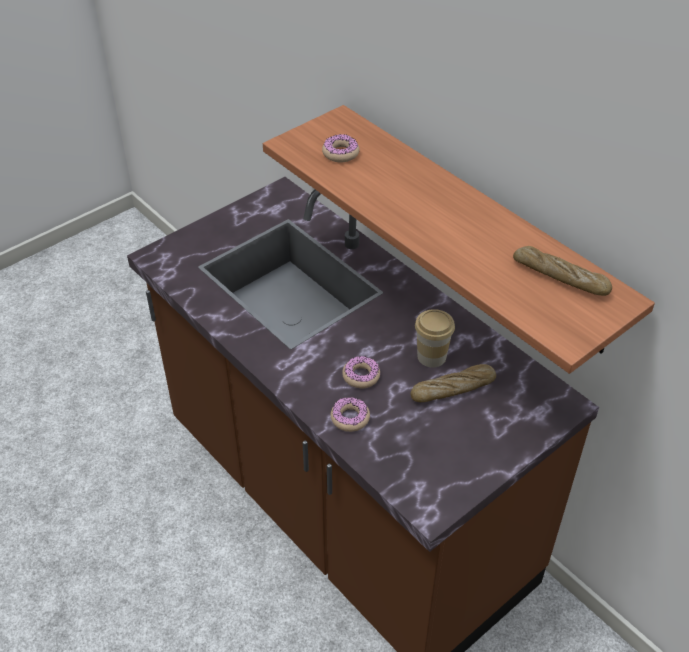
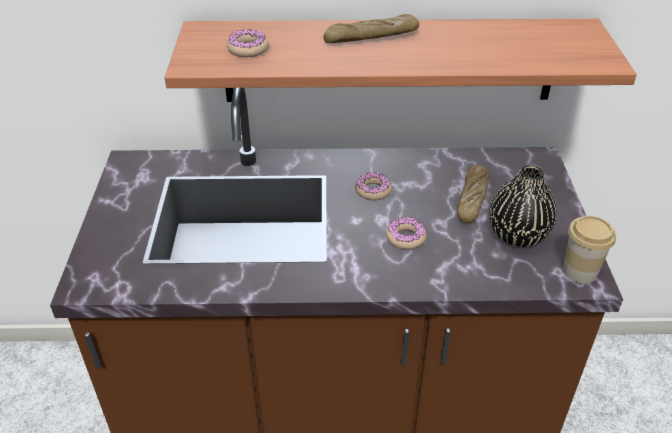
camera: 50 degrees left, 5 degrees down
donut [331,397,370,432] -> donut moved to [355,172,392,200]
cup [415,309,455,367] -> cup moved to [563,216,616,283]
bread [513,246,612,296] -> bread moved to [323,14,419,43]
none -> black vase [489,165,557,247]

